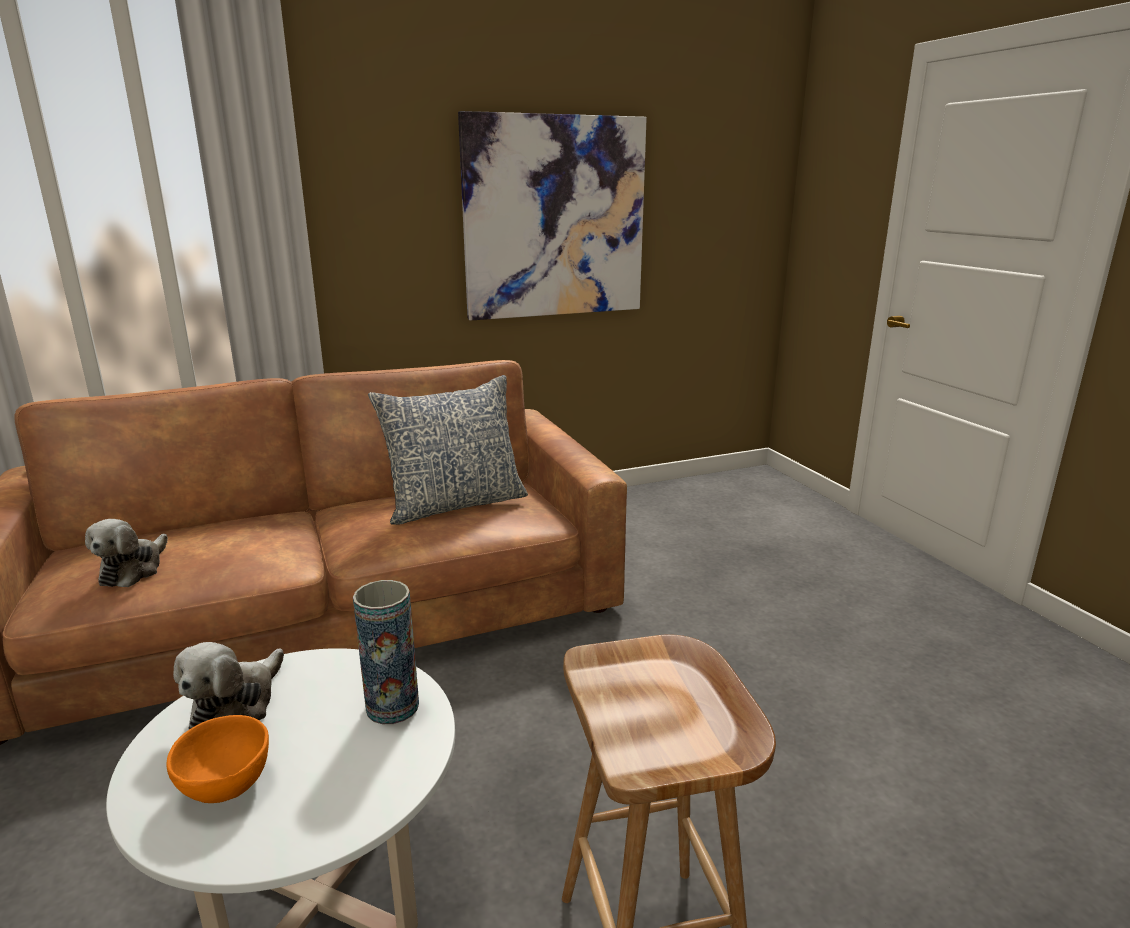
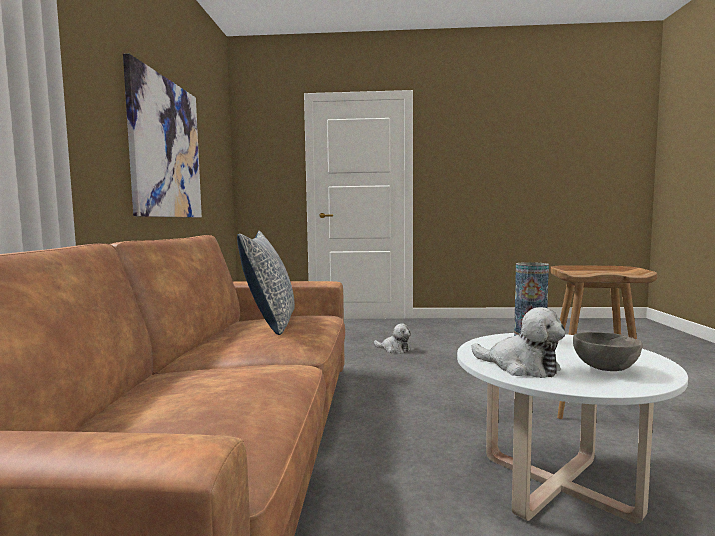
camera: 65 degrees left, 15 degrees down
plush toy [85,519,168,587] -> plush toy moved to [374,323,411,354]
orange bowl [167,715,269,803] -> grey bowl [573,332,643,371]

